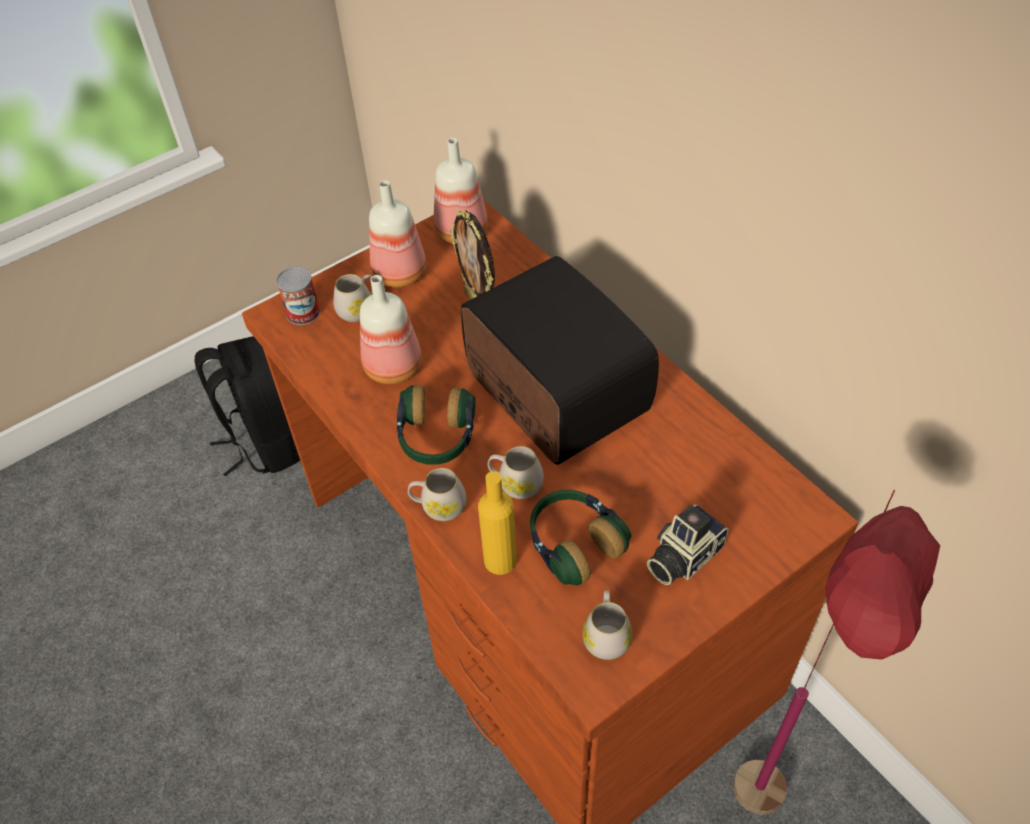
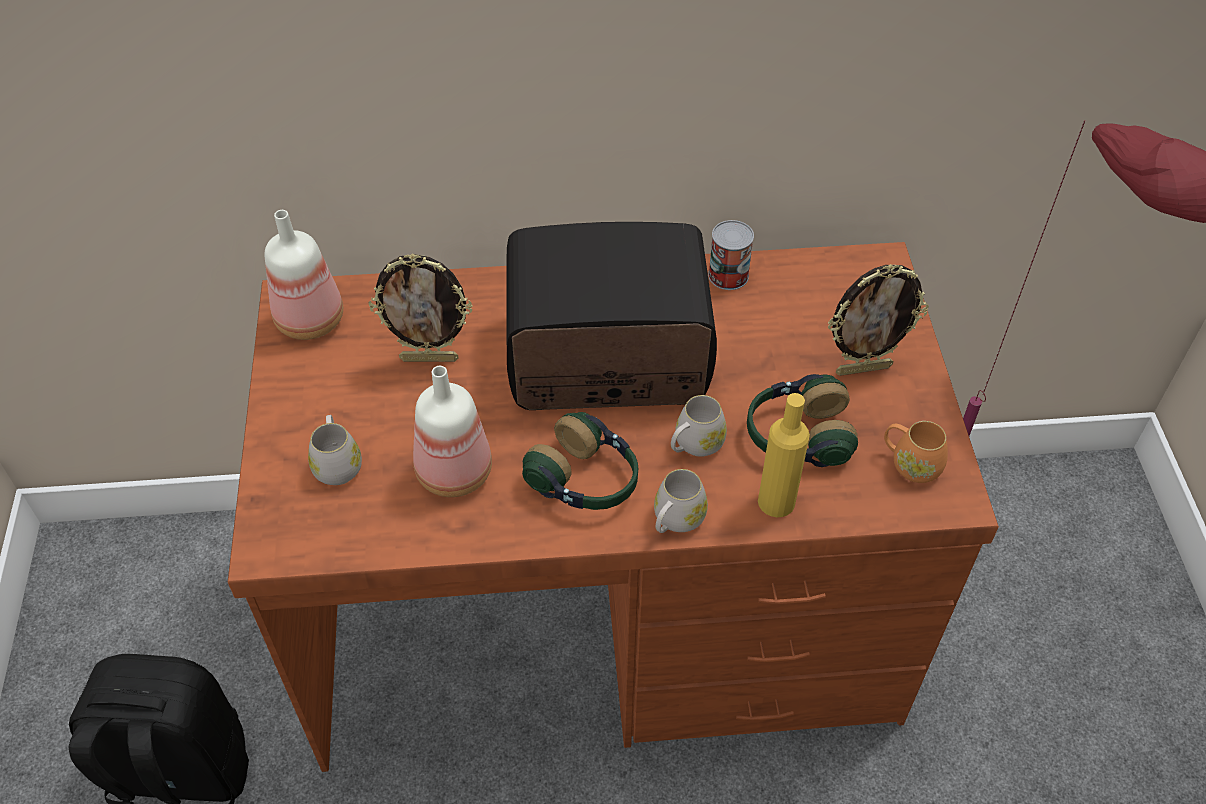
camera: 60 degrees left, 0 degrees up
can [276,267,320,325] -> can moved to [708,220,754,290]
bottle [369,180,426,287] -> none
white mug [582,590,632,660] -> orange mug [884,421,948,483]
camera [647,504,728,585] -> picture frame [828,264,929,376]

